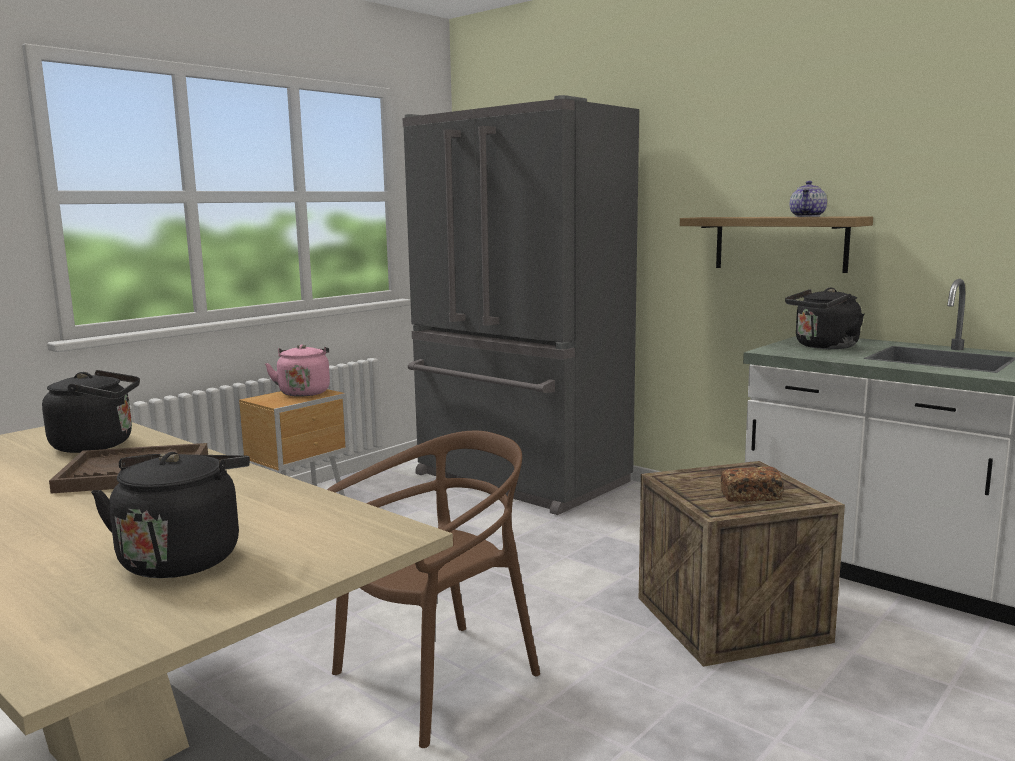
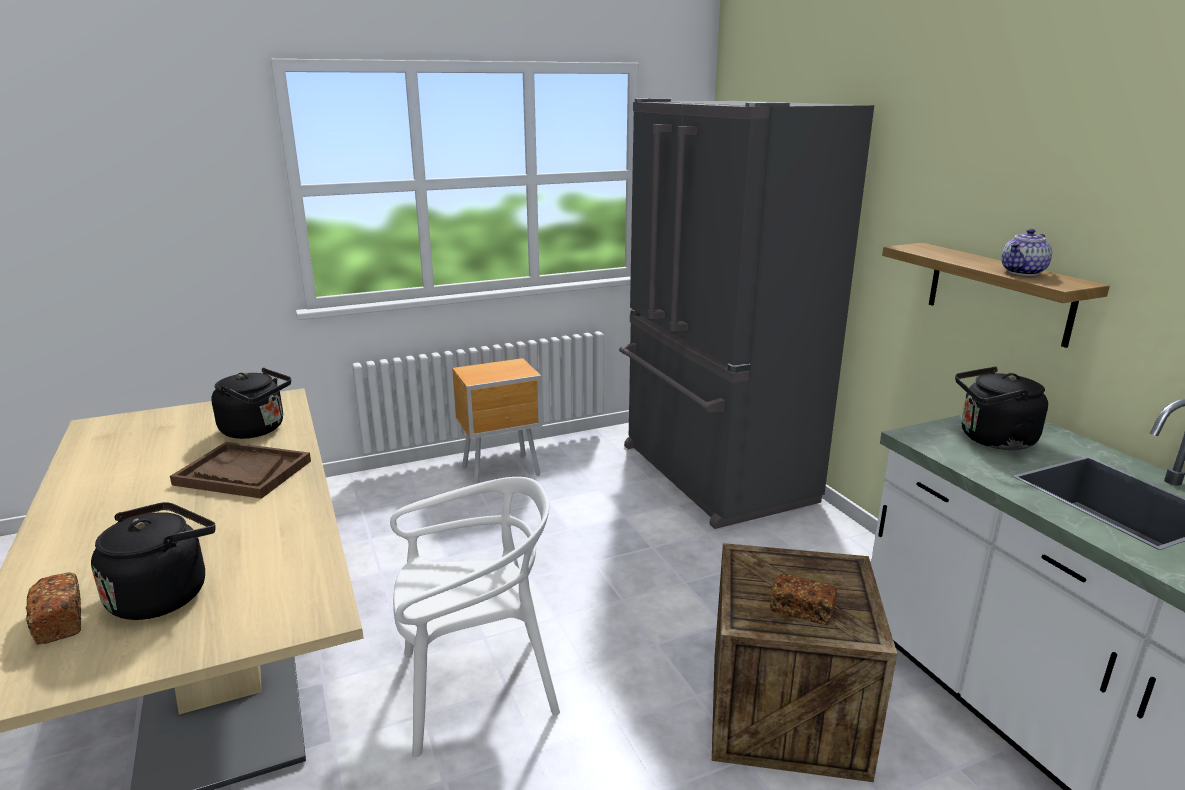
camera: 25 degrees right, 10 degrees up
pink kettle [265,344,330,397] -> none
brown chair [327,431,540,748] -> white chair [390,477,560,758]
none -> bread [26,572,81,645]

